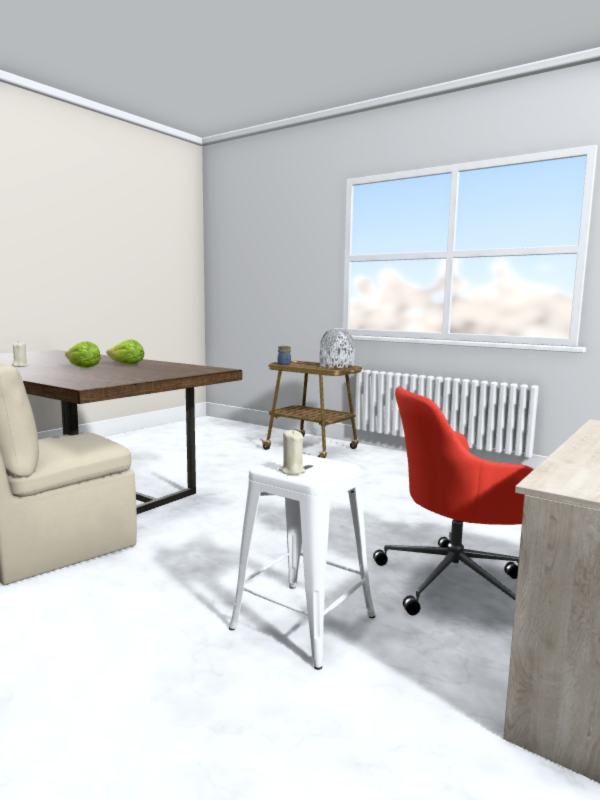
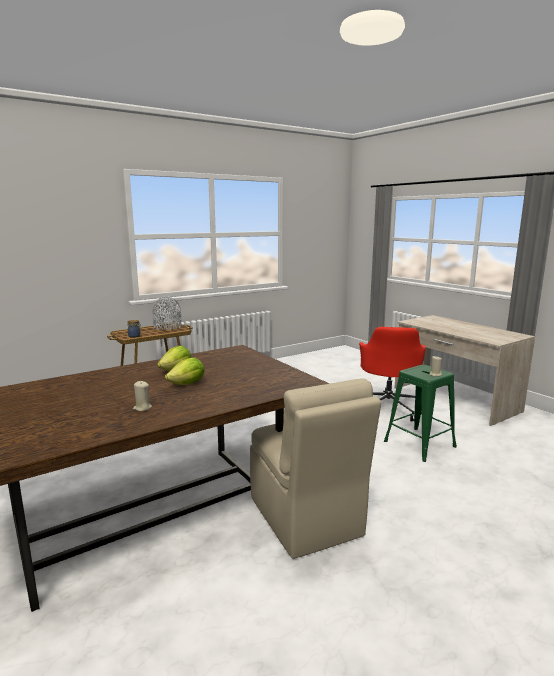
camera: 70 degrees left, 5 degrees up
white stool [229,454,375,670] -> green stool [384,365,457,462]

